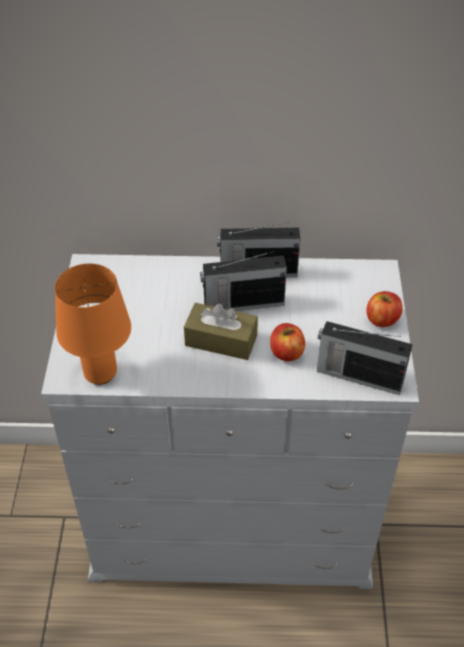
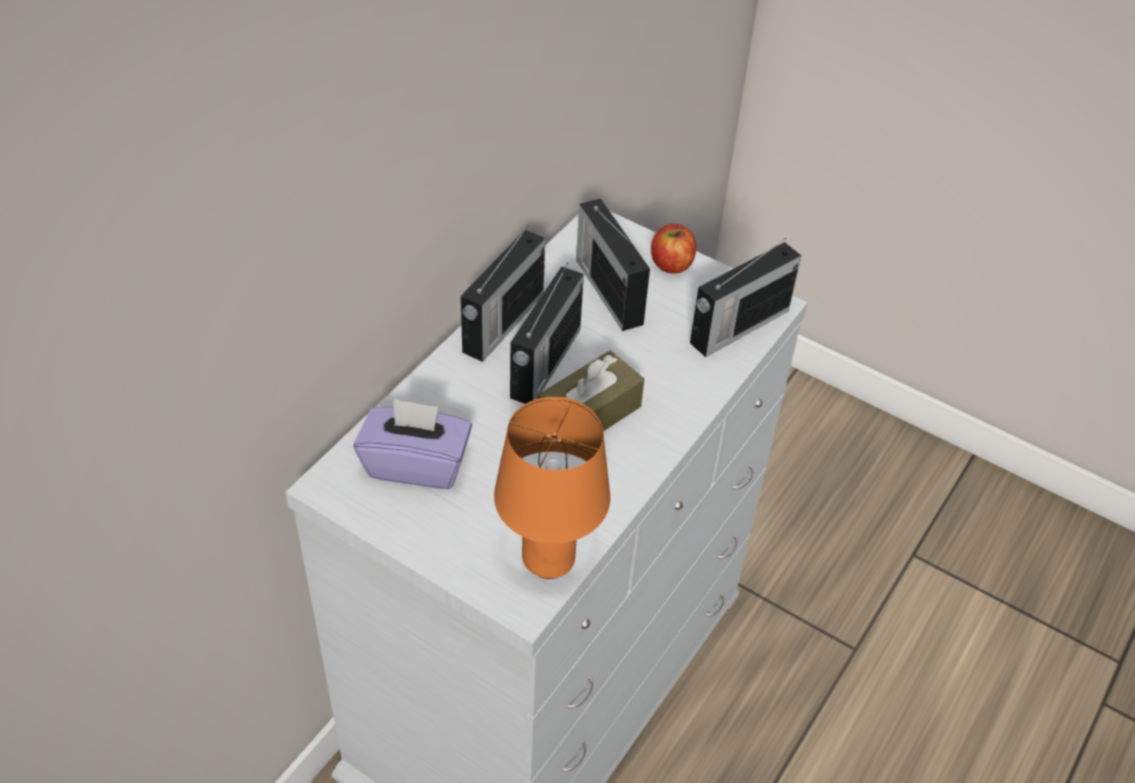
camera: 60 degrees left, 0 degrees up
apple [270,323,305,361] -> none
none -> purple tissue box [354,398,472,489]
none -> radio [576,198,650,331]

